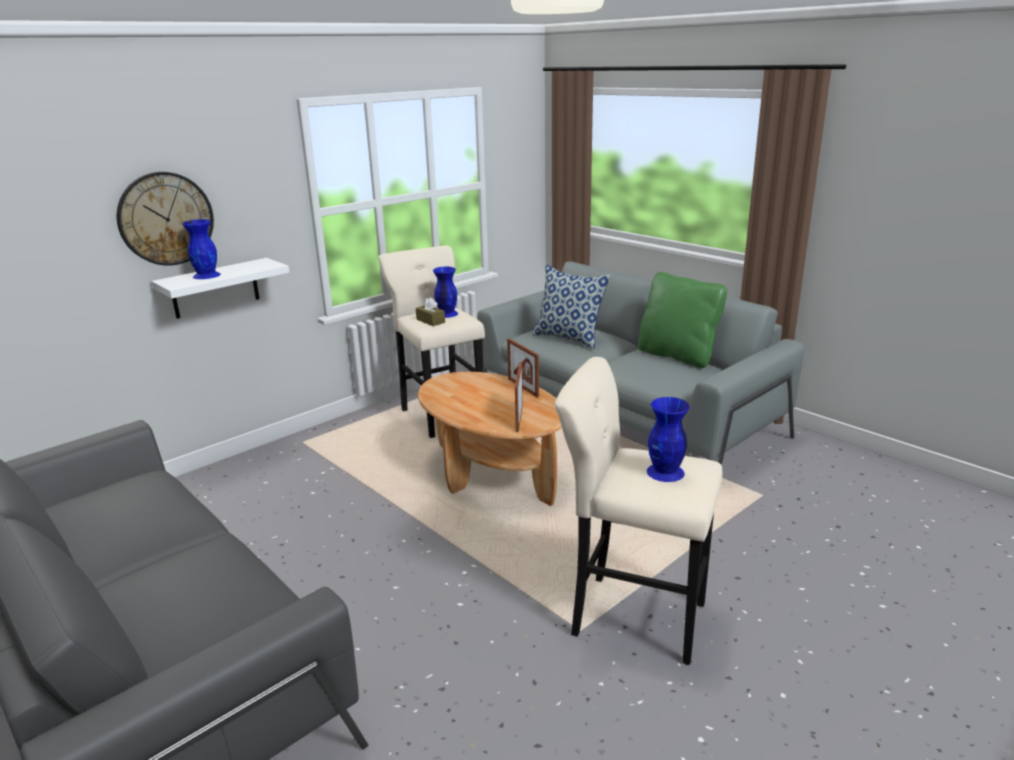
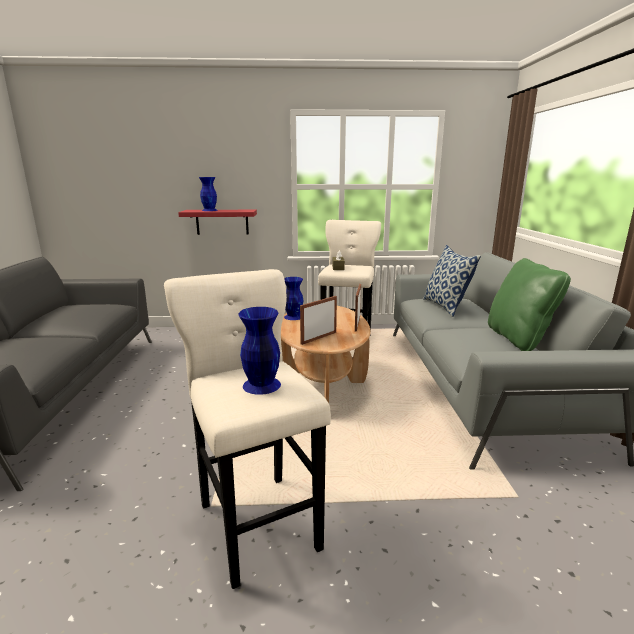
camera: 40 degrees right, 5 degrees down
wall clock [117,172,214,266] -> none
white shelf [151,258,290,319] -> red shelf [178,210,257,235]
blue vase [433,267,458,318] -> blue vase moved to [284,277,303,320]

